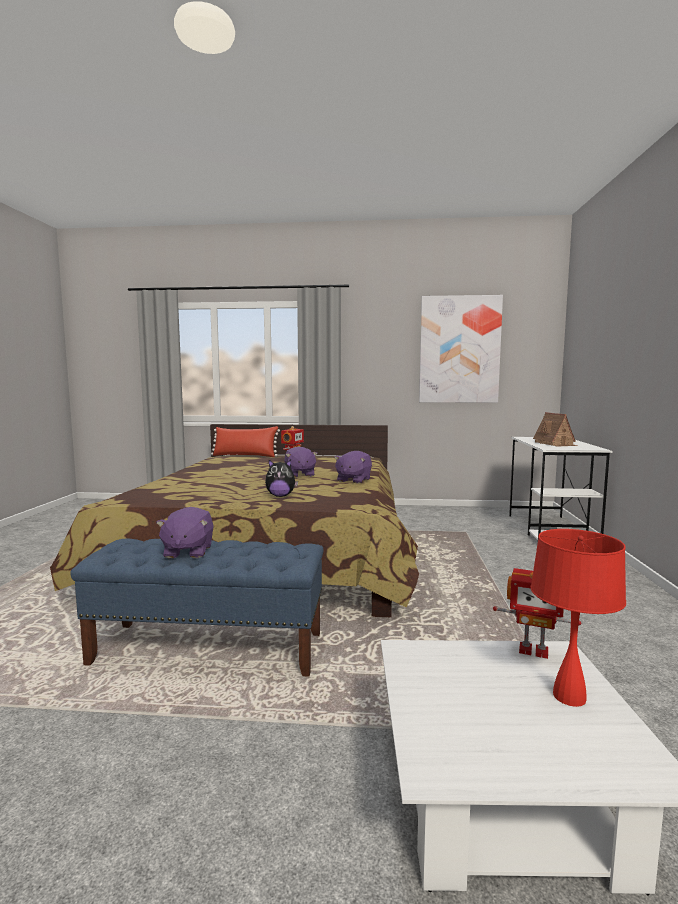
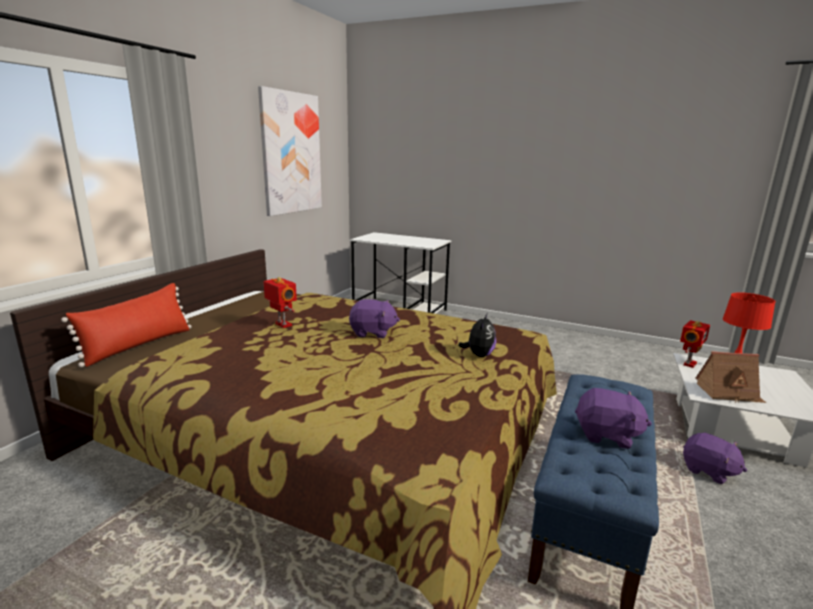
camera: 70 degrees left, 10 degrees up
purple plush toy [334,451,372,483] -> purple plush toy moved to [683,432,747,484]
toy house [533,412,578,446] -> toy house moved to [696,351,766,403]

